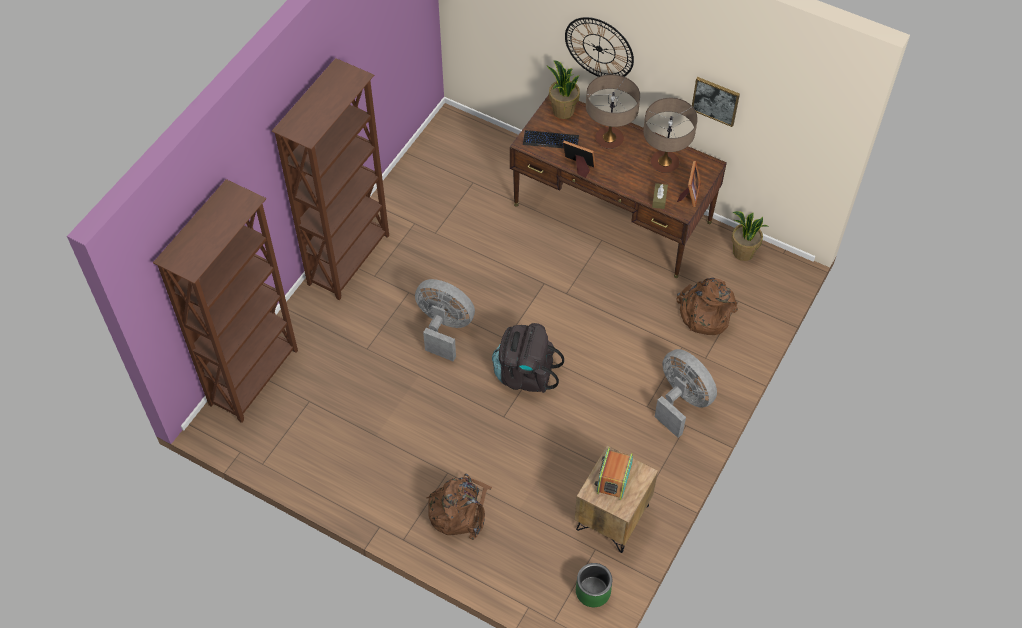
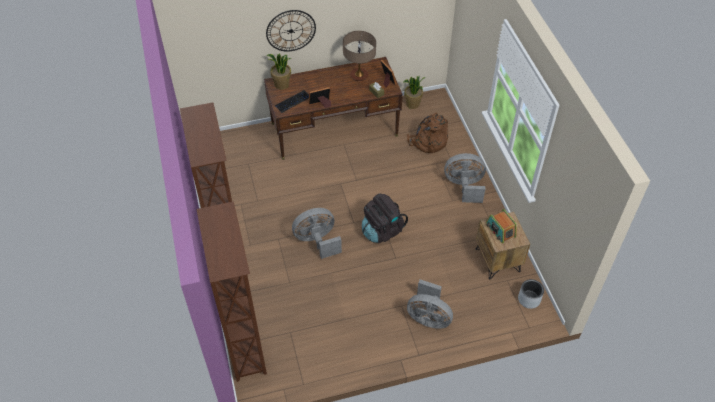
camera: 45 degrees left, 5 degrees down
brown backpack [426,474,492,540] -> grey fan [407,279,453,329]
green planter [576,563,612,607] -> grey planter [518,279,544,309]
table lamp [586,74,640,149] -> none
picture [692,77,740,127] -> none

